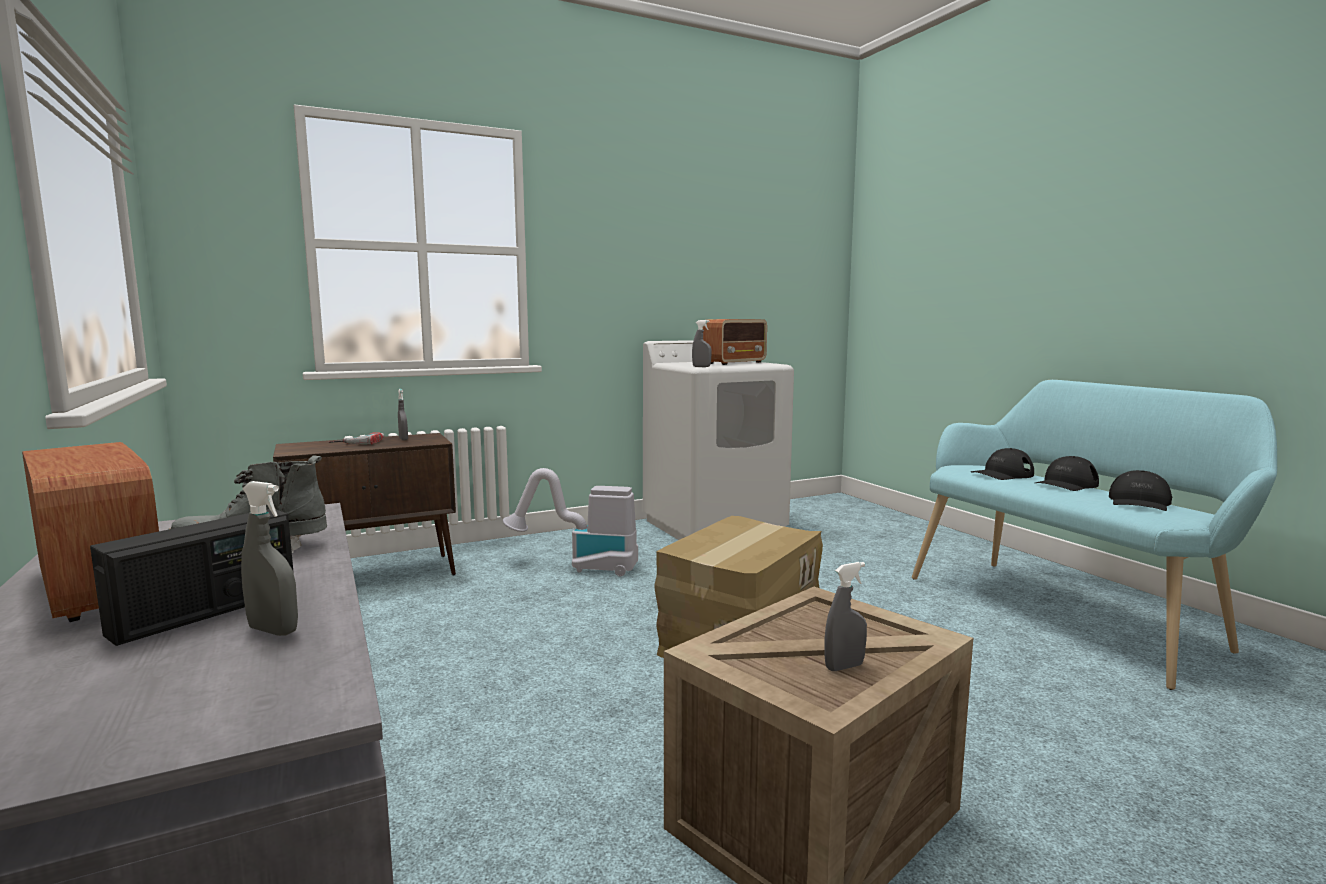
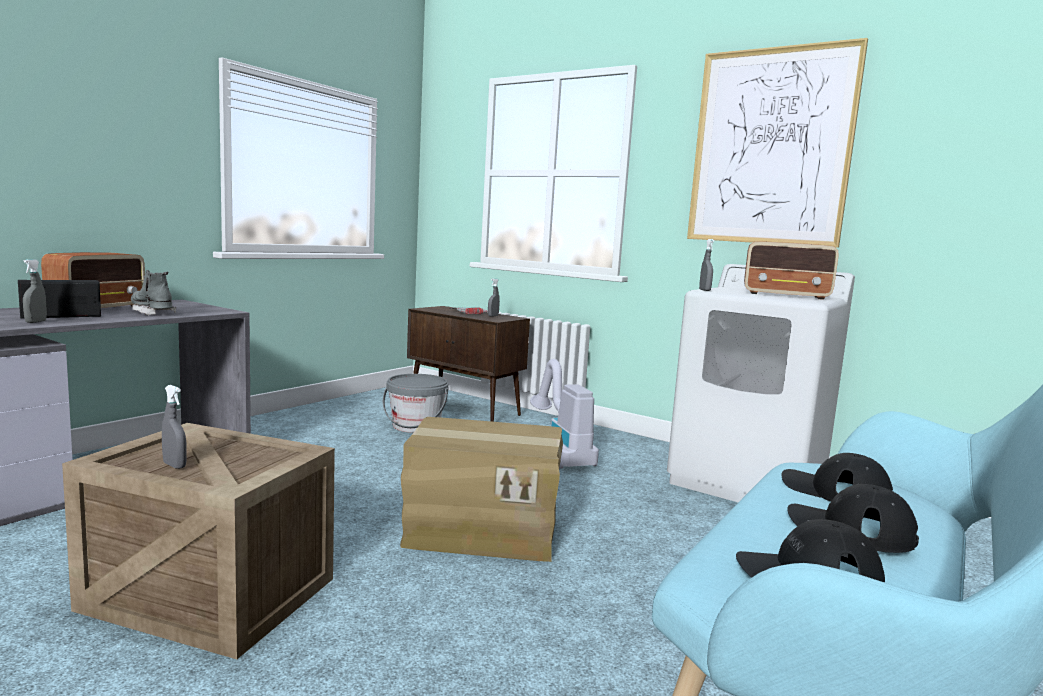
camera: 60 degrees right, 0 degrees up
radio [90,509,294,646] -> radio turned 135 degrees clockwise [18,280,101,319]
none -> grey bucket [383,374,449,433]
none -> picture [687,38,868,248]

